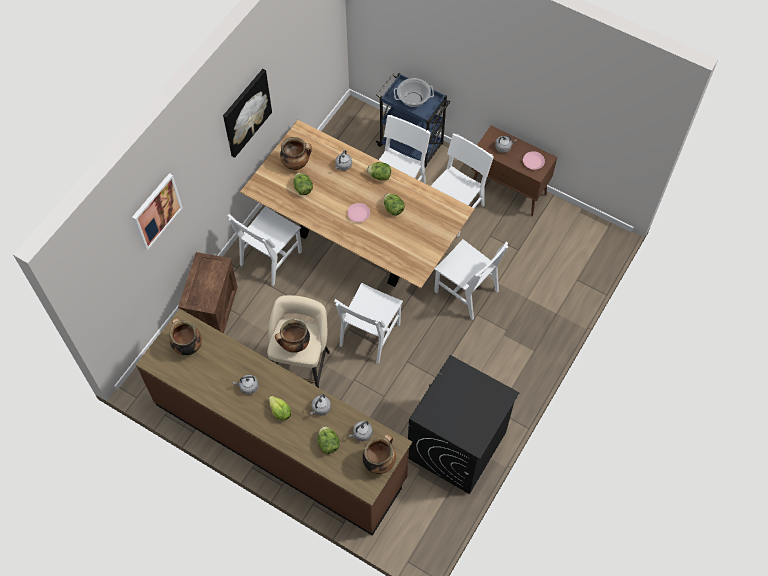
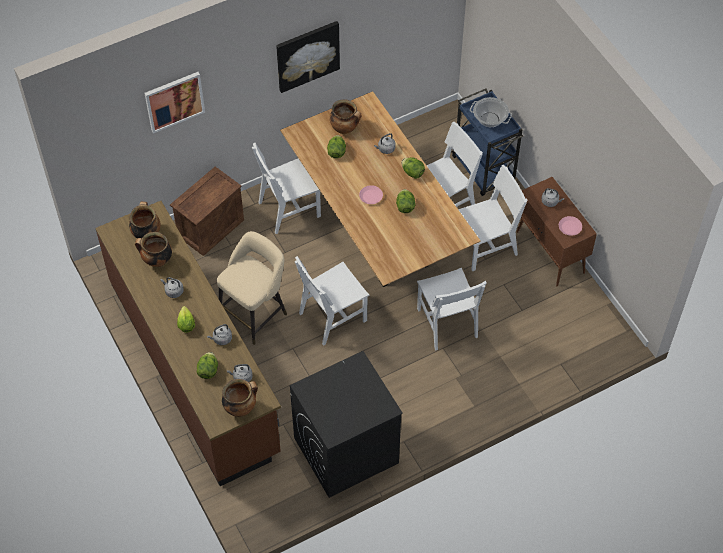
camera: 30 degrees right, 5 degrees down
cooking pot [275,320,310,353] -> cooking pot moved to [135,232,172,267]

